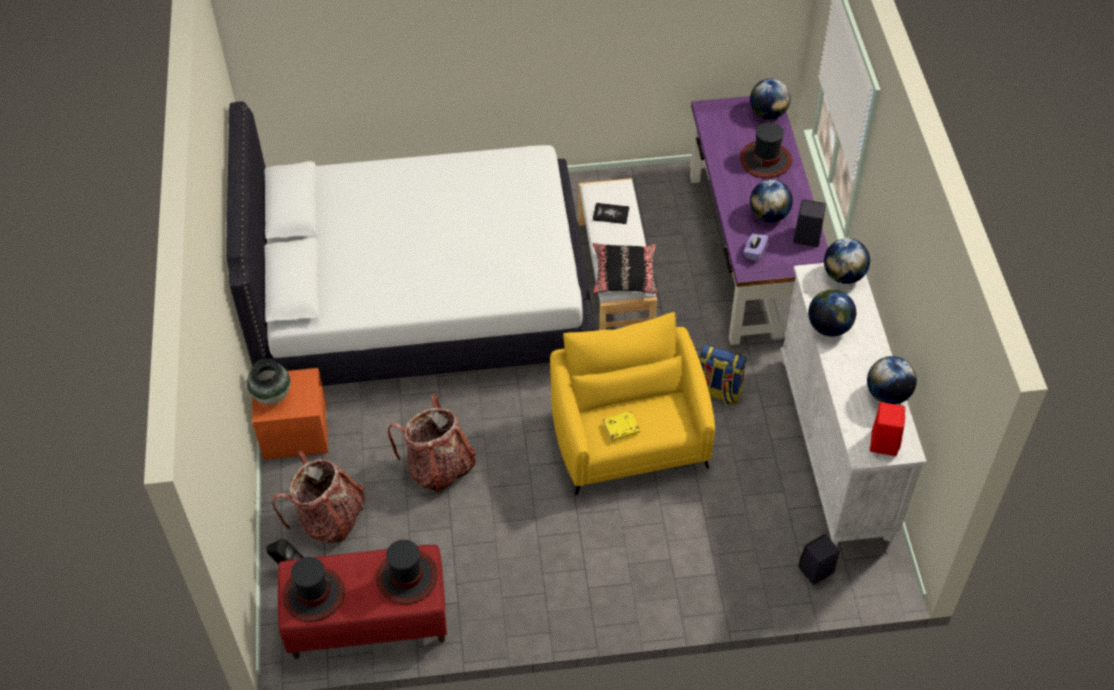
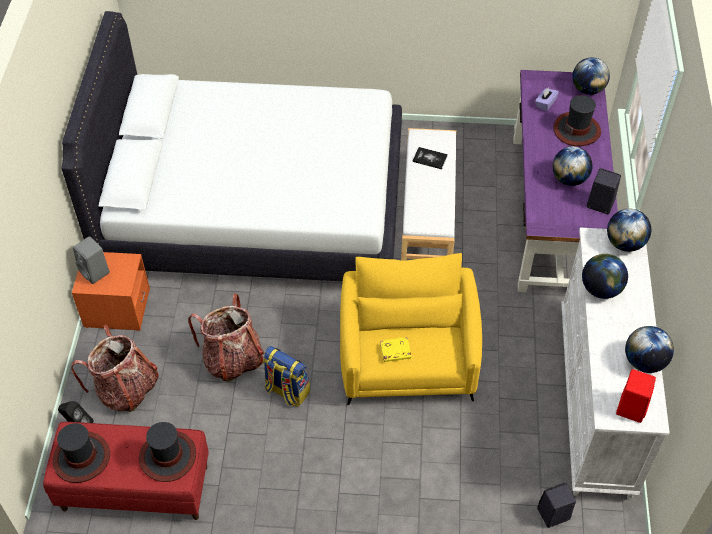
camera: 10 degrees right, 0 degrees up
vase [247,359,290,405] -> grey speaker [73,236,110,284]
black pillow [593,243,657,294] -> none
backpack [699,344,747,406] -> backpack moved to [263,346,310,407]
purple tissue box [744,234,768,262] -> purple tissue box moved to [535,87,559,111]

